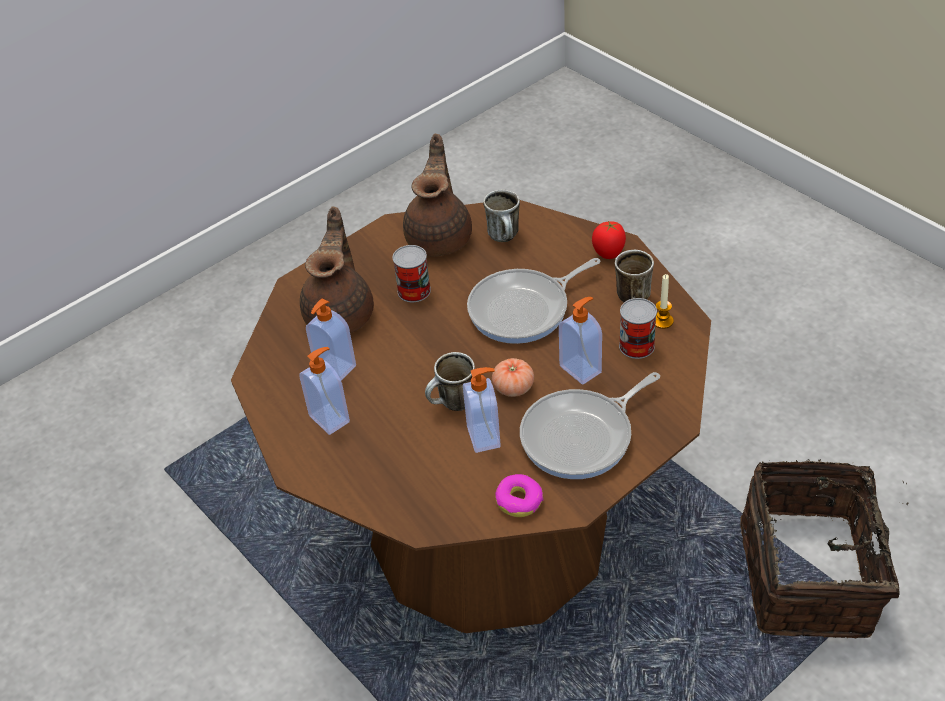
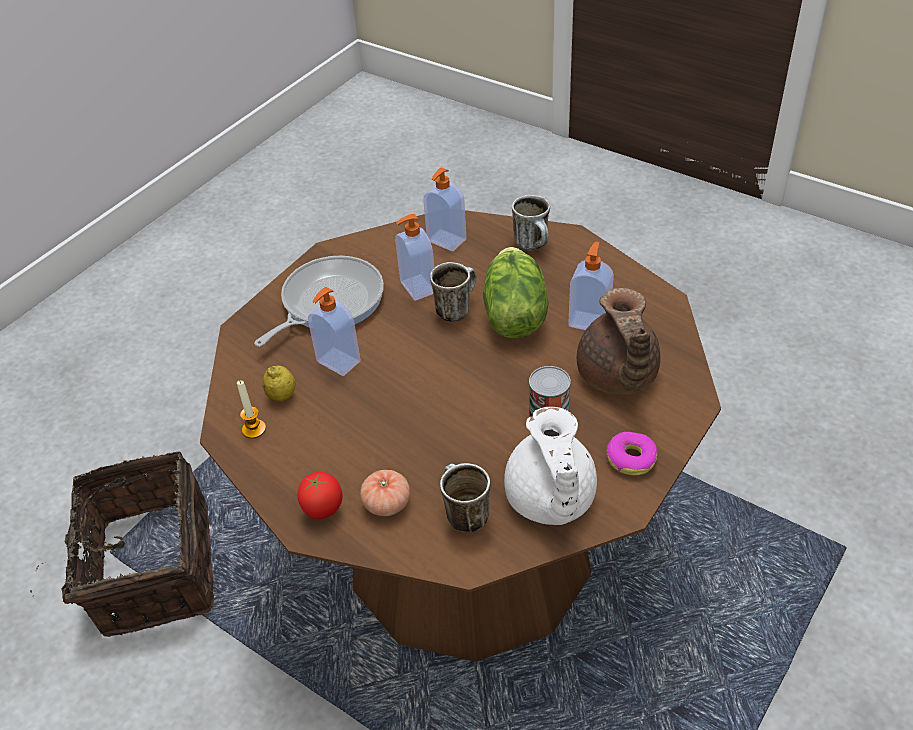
camera: 165 degrees right, 0 degrees up
soap dispenser [299,347,350,435] -> soap dispenser moved to [423,167,467,251]
brown teapot [403,134,472,257] -> white teapot [504,407,597,525]
frying pan [467,258,601,344] -> none
tomato [492,358,534,397] -> tomato moved to [360,470,410,516]
donut [495,474,544,517] -> donut moved to [606,432,658,476]
mug [615,250,654,303] -> mug moved to [512,195,550,251]
can [619,298,657,359] -> lemon [262,366,295,402]
none -> lettuce [483,247,548,338]

